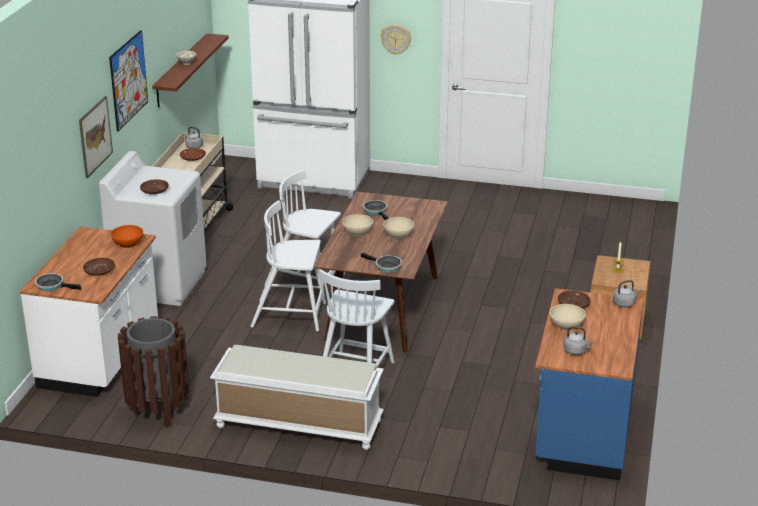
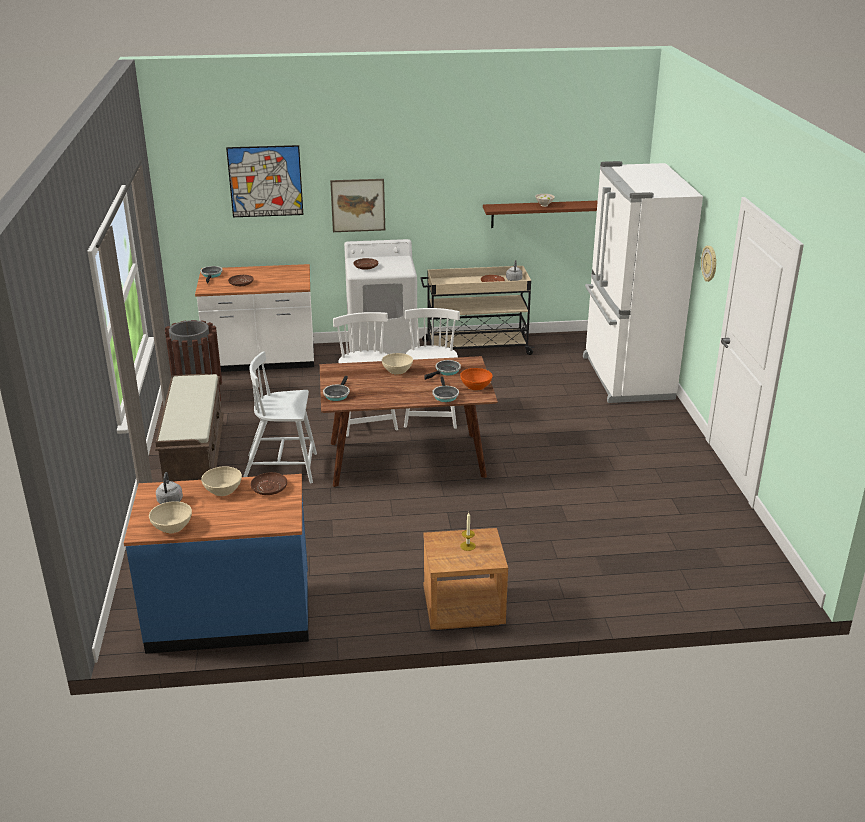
camera: 70 degrees right, 0 degrees up
picture [109,30,148,132] -> picture moved to [226,145,304,217]
orange bowl [111,225,143,248] -> orange bowl moved to [460,368,492,391]
white bench [210,345,384,450] -> brown bench [155,374,224,481]
beige bowl [383,217,414,239] -> beige bowl moved to [149,501,192,534]
grey kettle [613,280,642,307] -> none
none -> frying pan [433,377,459,402]

